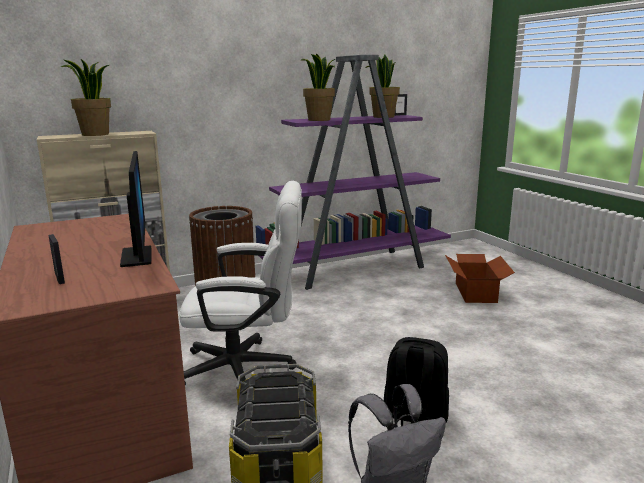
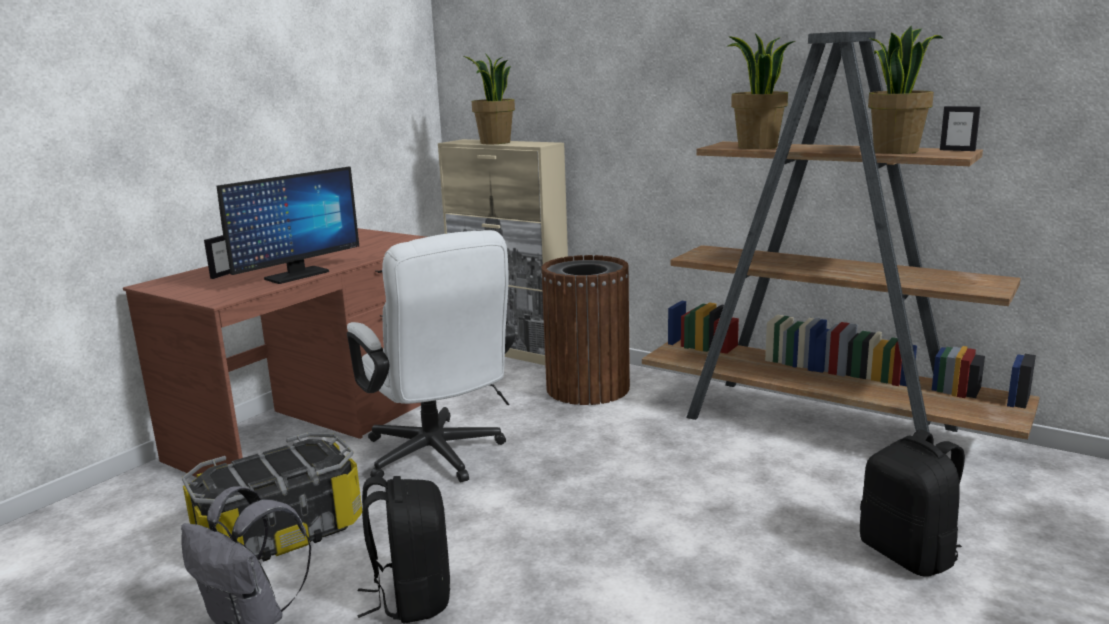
camera: 60 degrees right, 0 degrees up
purple bookcase [256,55,451,290] -> brown bookcase [642,31,1040,440]
cardboard box [445,254,515,303] -> black backpack [860,429,965,577]

